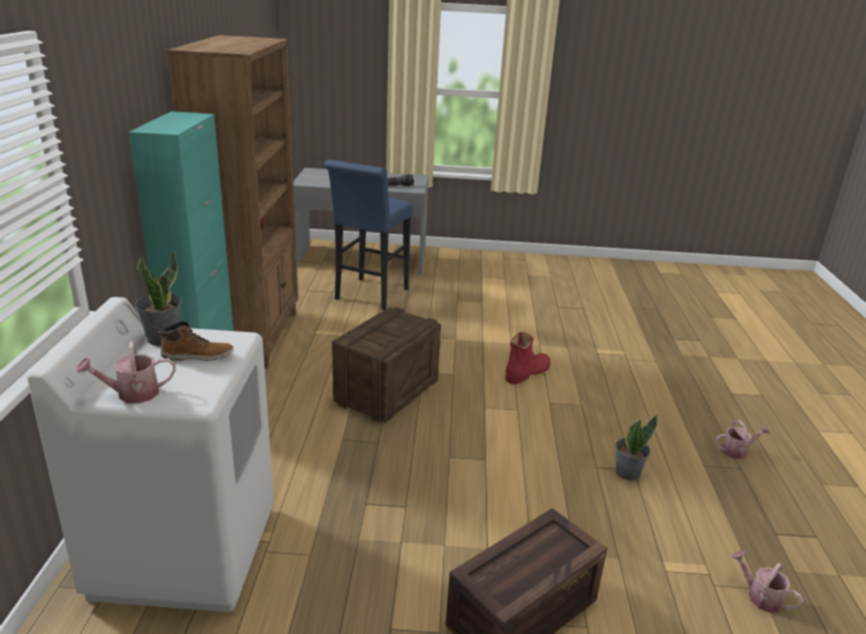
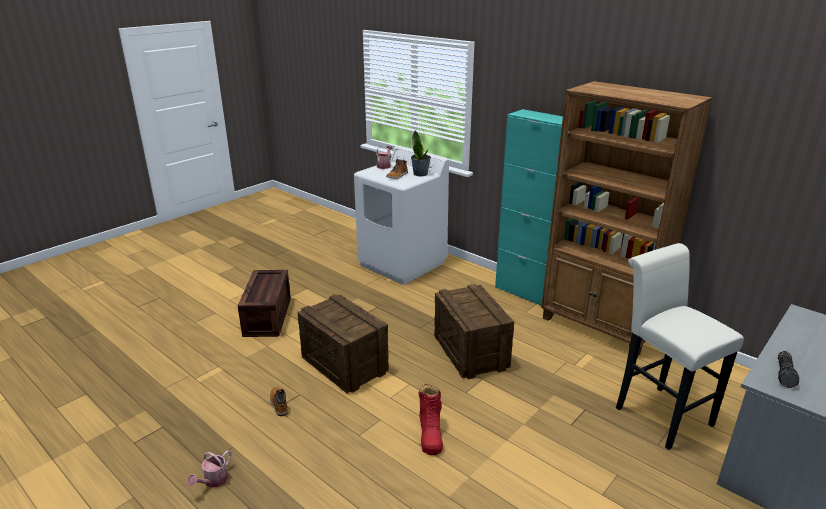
camera: 130 degrees right, 0 degrees up
blue stool [324,160,413,310] -> white stool [616,243,744,450]
potted plant [616,415,657,481] -> boot [270,387,288,416]
watering can [731,551,804,613] -> none
none -> crate [297,294,389,394]

